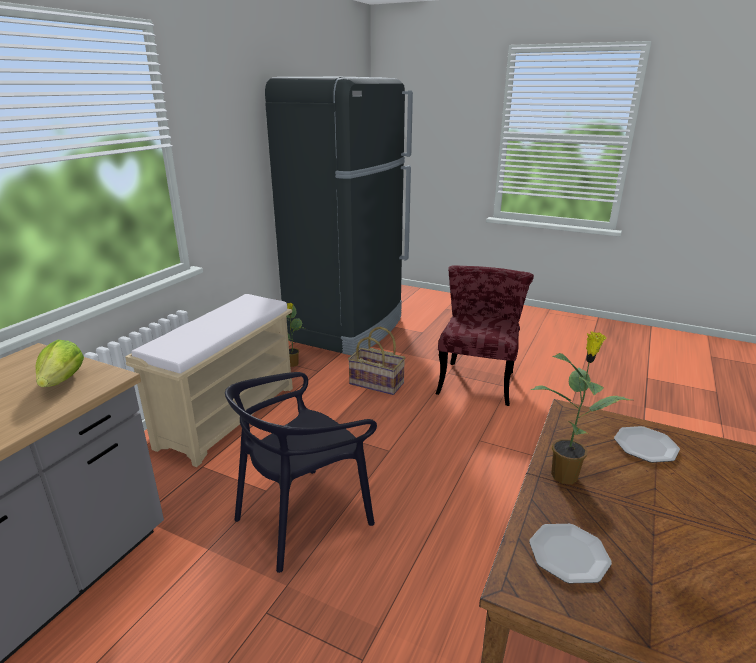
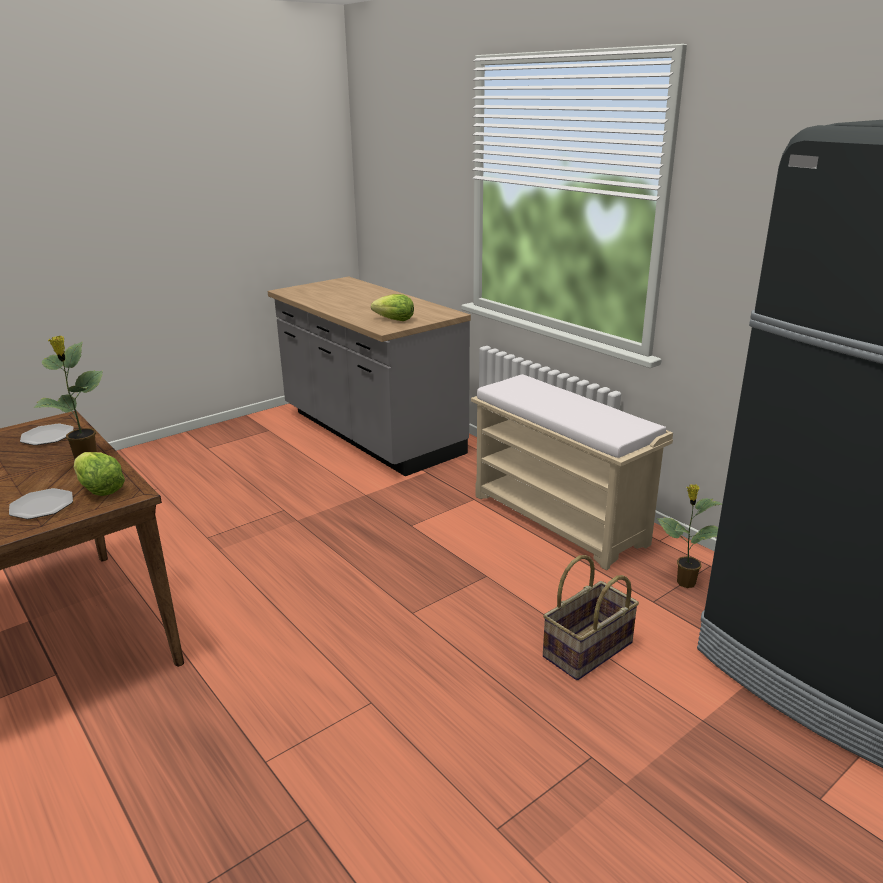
camera: 115 degrees right, 0 degrees up
black chair [225,372,377,573] -> none
red chair [436,265,534,406] -> none
none -> lettuce [74,452,125,496]

